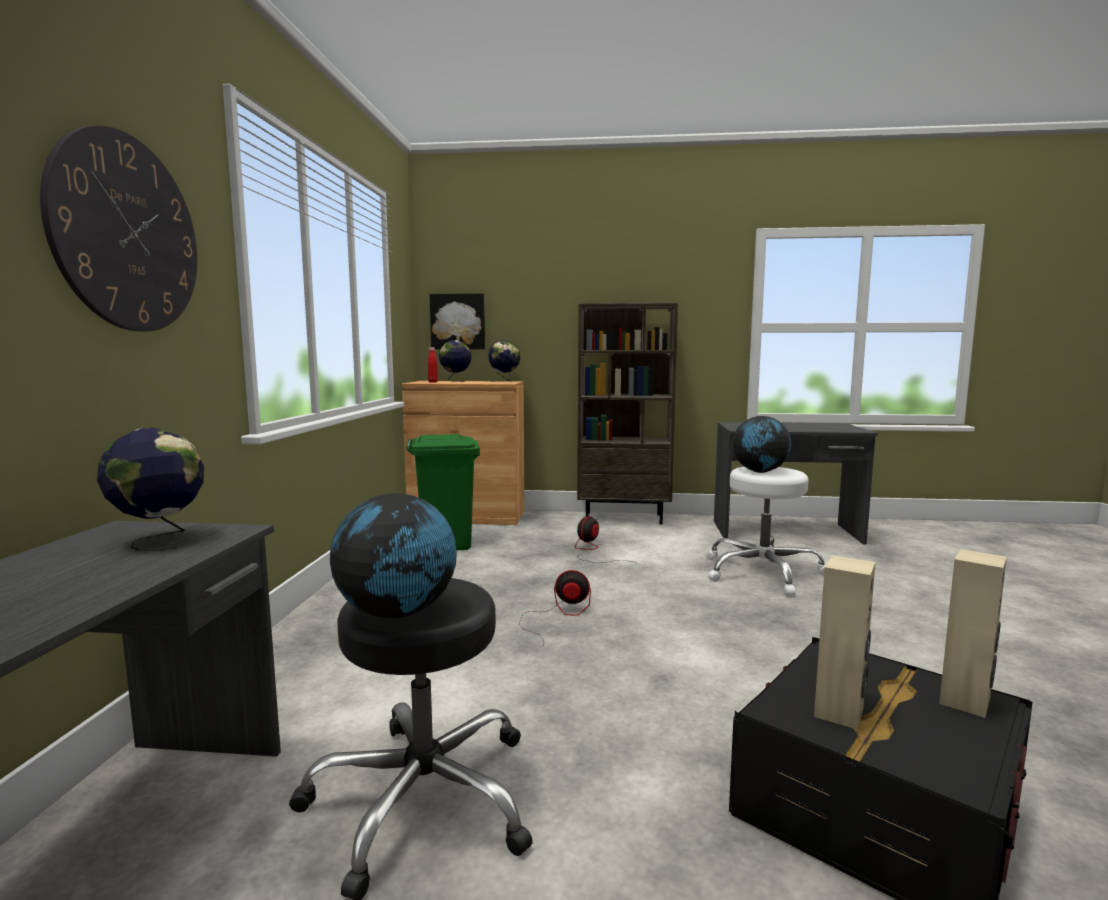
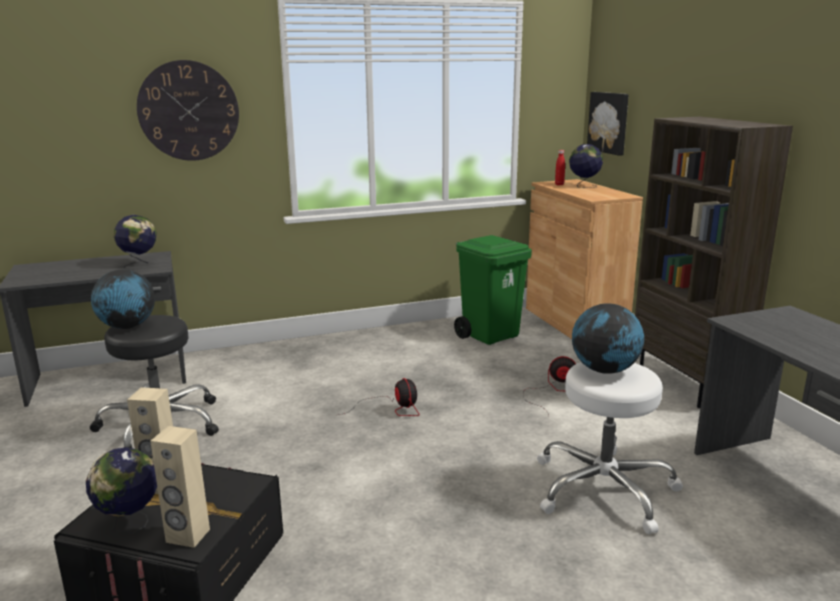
camera: 65 degrees right, 10 degrees up
globe [488,340,520,382] -> globe moved to [86,447,157,534]

